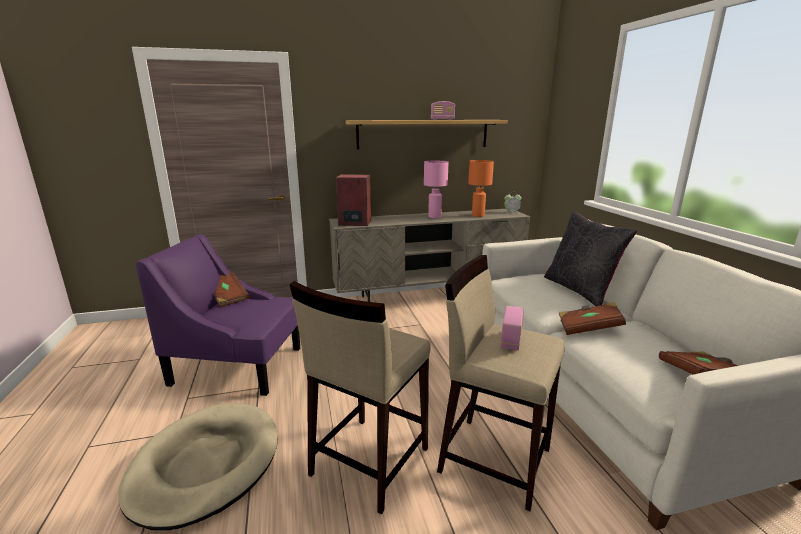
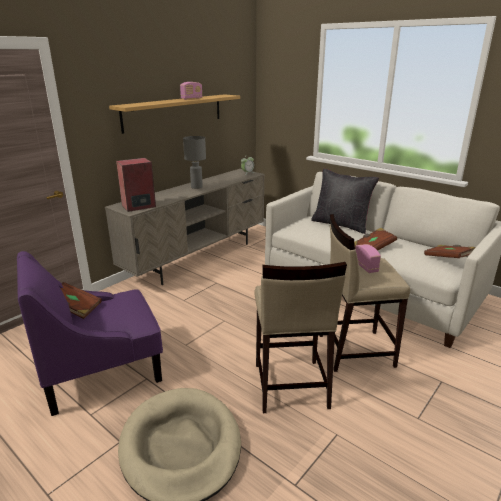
camera: 35 degrees left, 5 degrees up
pink table lamp [424,161,449,218] -> grey table lamp [183,136,206,189]
orange table lamp [468,160,494,217] -> none

